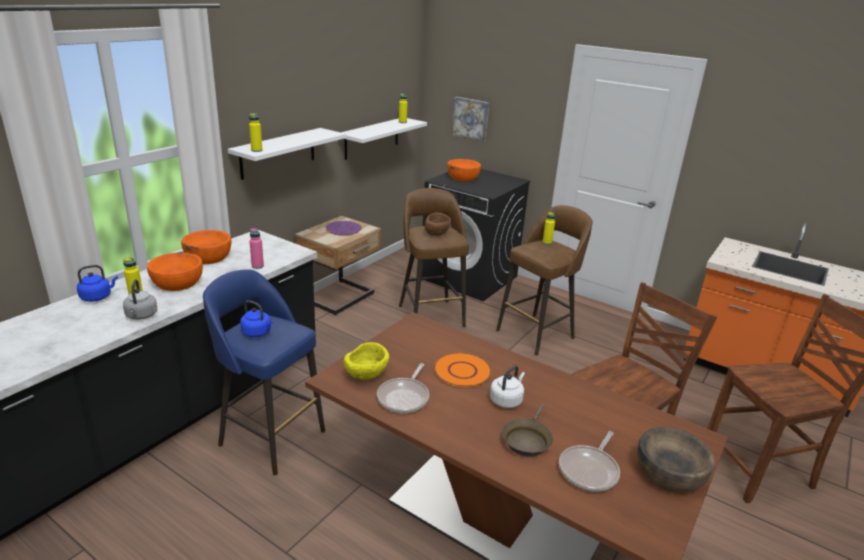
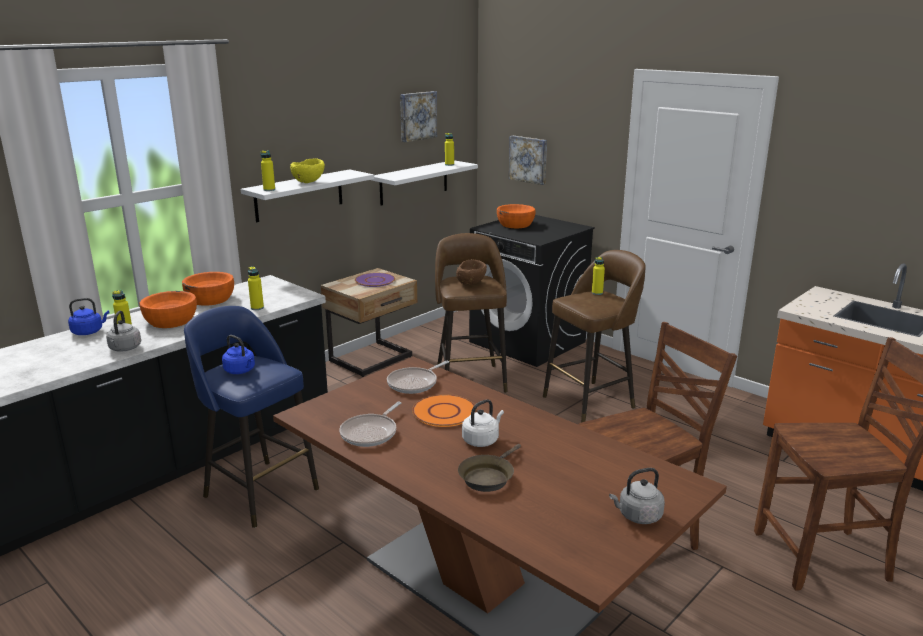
camera: 10 degrees right, 5 degrees down
pink bottle [250,228,264,269] -> yellow bottle [248,267,264,310]
yellow bowl [344,342,389,380] -> yellow bowl moved to [290,158,325,183]
frying pan [559,431,620,492] -> frying pan moved to [387,361,449,394]
brown bowl [637,427,715,493] -> grey kettle [609,468,665,524]
none -> picture [400,91,437,142]

